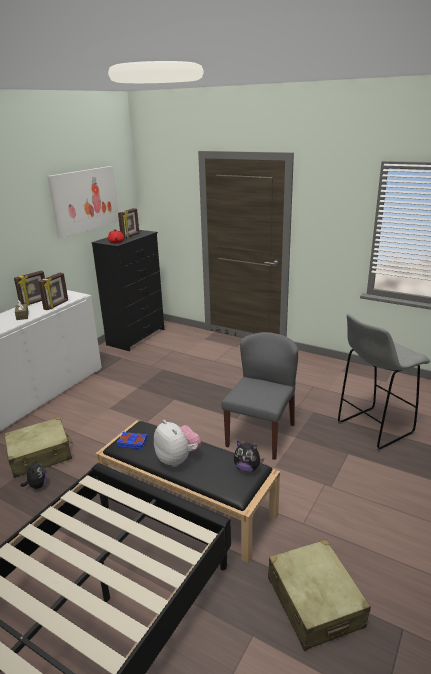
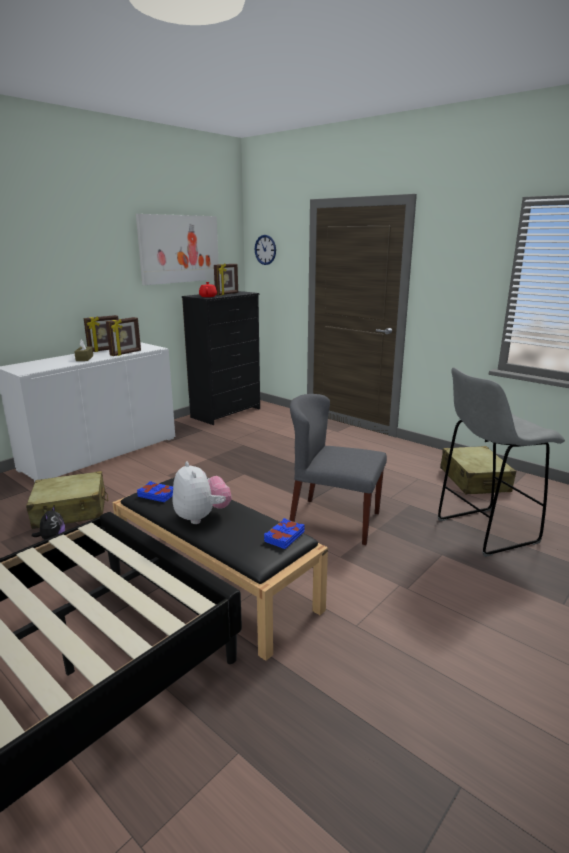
camera: 10 degrees right, 5 degrees down
grey chair [221,332,298,460] -> grey chair turned 105 degrees counterclockwise [290,394,387,545]
plush toy [234,441,264,472] -> blue book [264,518,305,549]
beige suitcase [268,539,371,651] -> beige suitcase moved to [440,446,516,494]
none -> wall clock [255,235,276,265]

